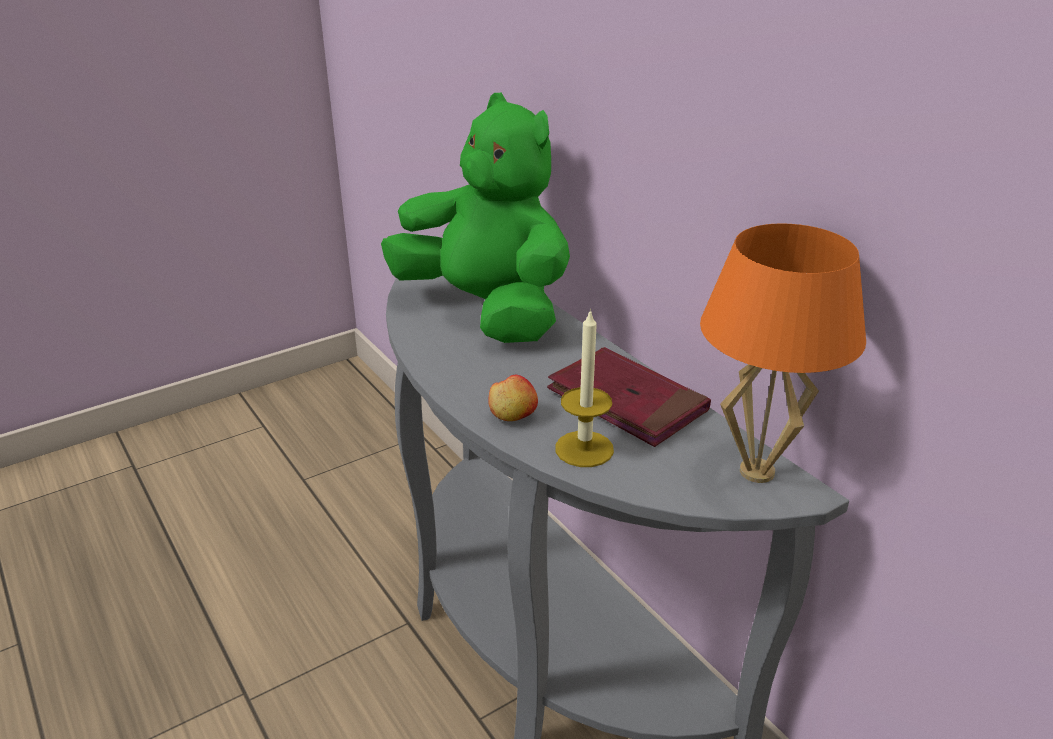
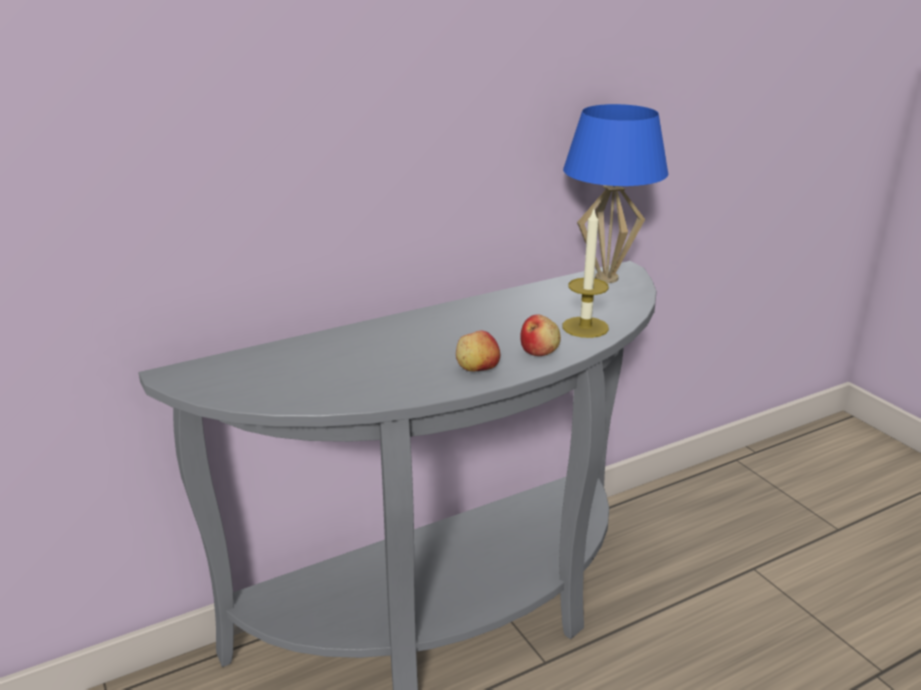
camera: 85 degrees left, 5 degrees down
green plush toy [381,93,570,343] -> none
red book [547,347,711,447] -> none
orange table lamp [700,223,866,483] -> blue table lamp [563,104,668,283]
none -> apple [456,331,500,371]

